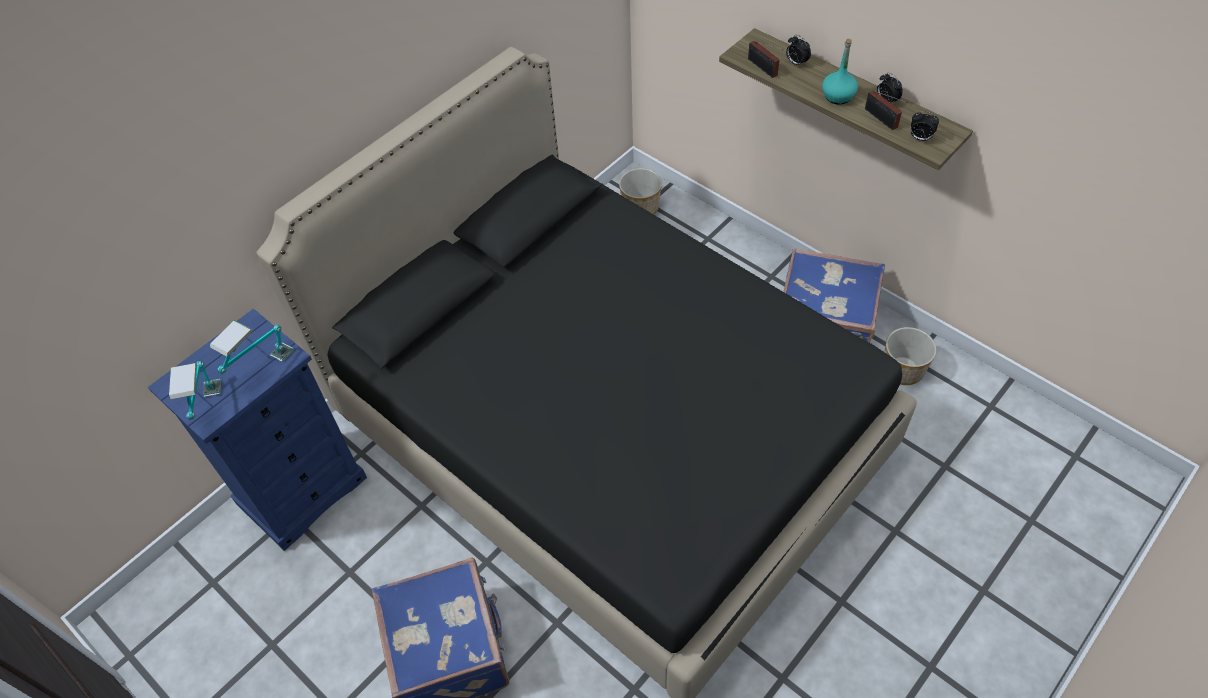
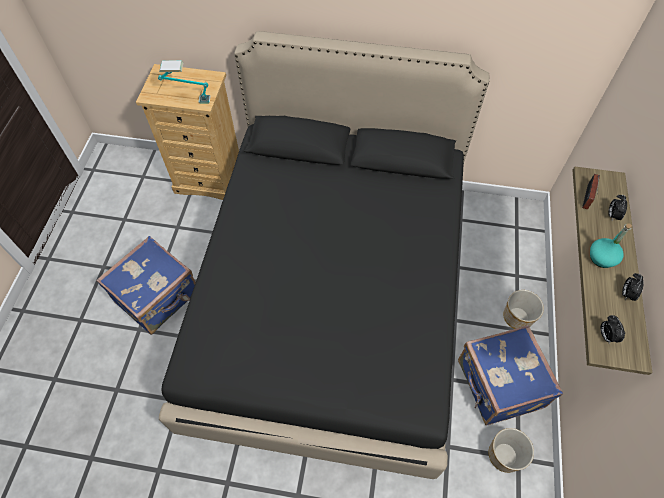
camera: 55 degrees right, 5 degrees up
blue dresser [148,309,367,551] -> beige dresser [136,64,239,200]
table lamp [169,361,221,420] -> none
planter [619,168,662,215] -> planter moved to [503,290,544,329]
radio [865,90,908,130] -> none

